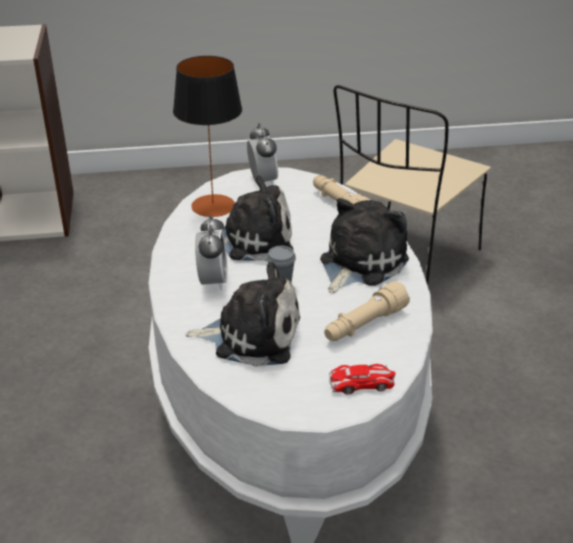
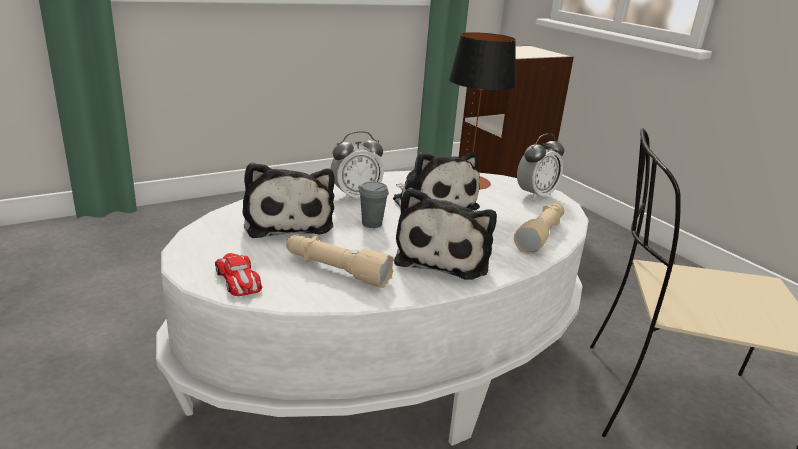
camera: 65 degrees right, 10 degrees down
plush toy [320,198,409,294] -> plush toy turned 90 degrees clockwise [394,187,497,280]

